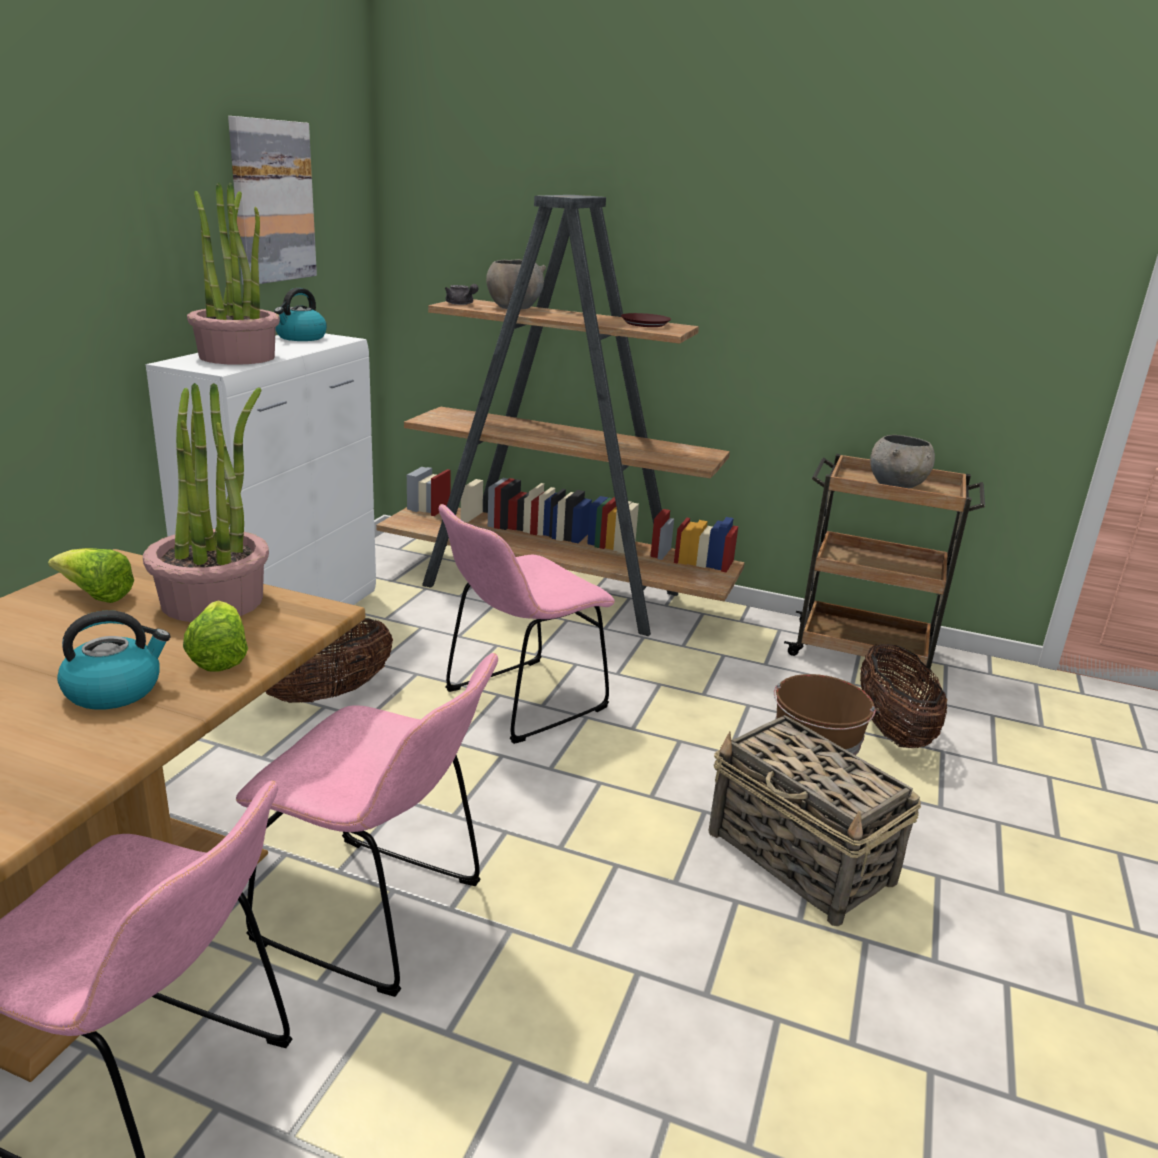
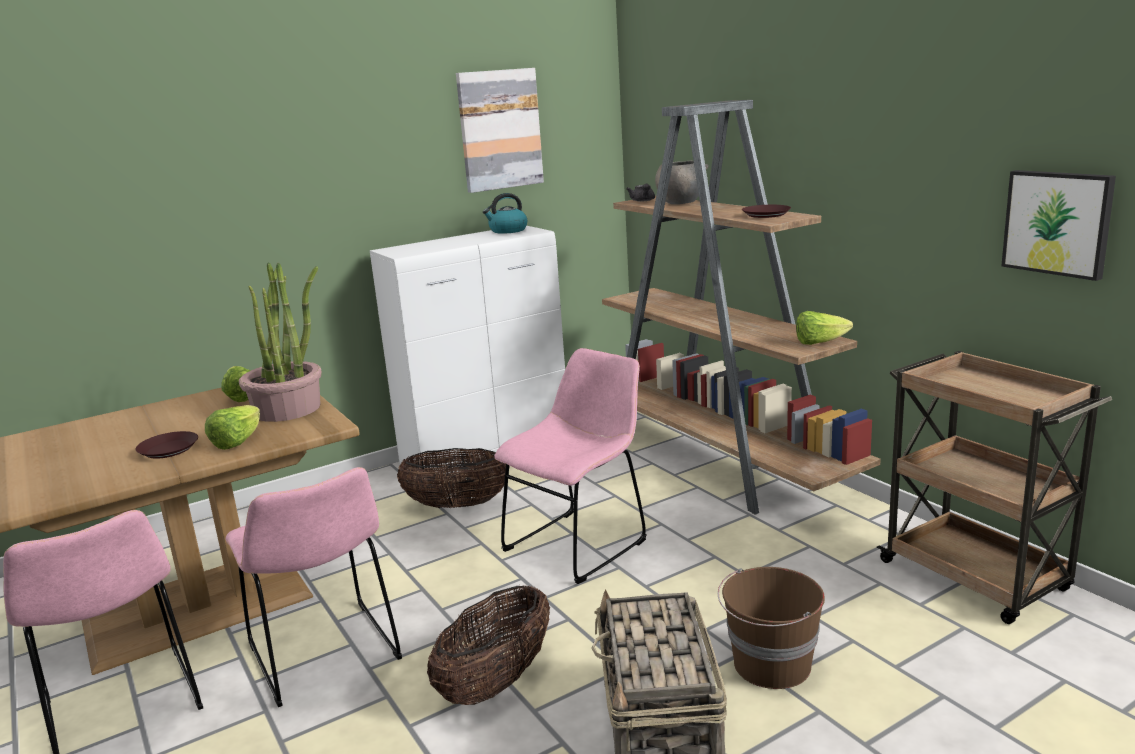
camera: 40 degrees right, 5 degrees down
kettle [57,610,170,710] -> brown plate [135,431,198,459]
potted plant [187,182,280,365] -> none
pink chair [439,504,615,744] -> pink chair turned 135 degrees clockwise [494,348,647,584]
basket [860,644,947,748] -> basket moved to [427,585,550,705]
grey bowl [870,435,935,489] -> none
none -> lettuce [796,311,853,345]
none -> picture [1001,170,1116,281]

